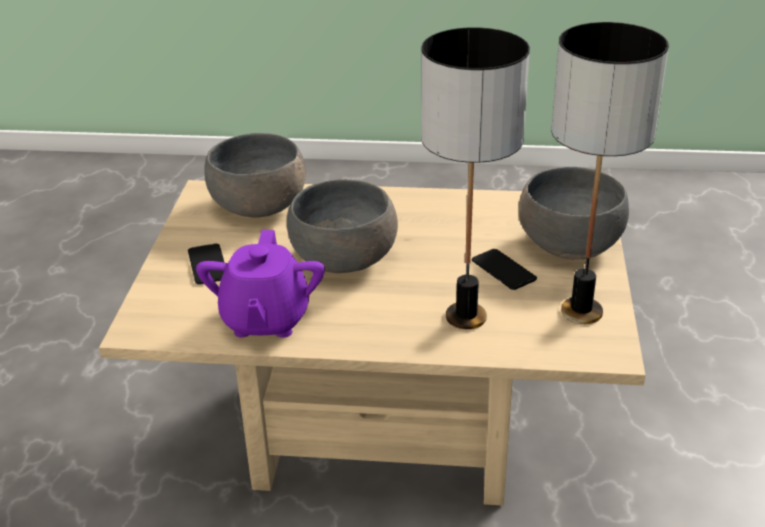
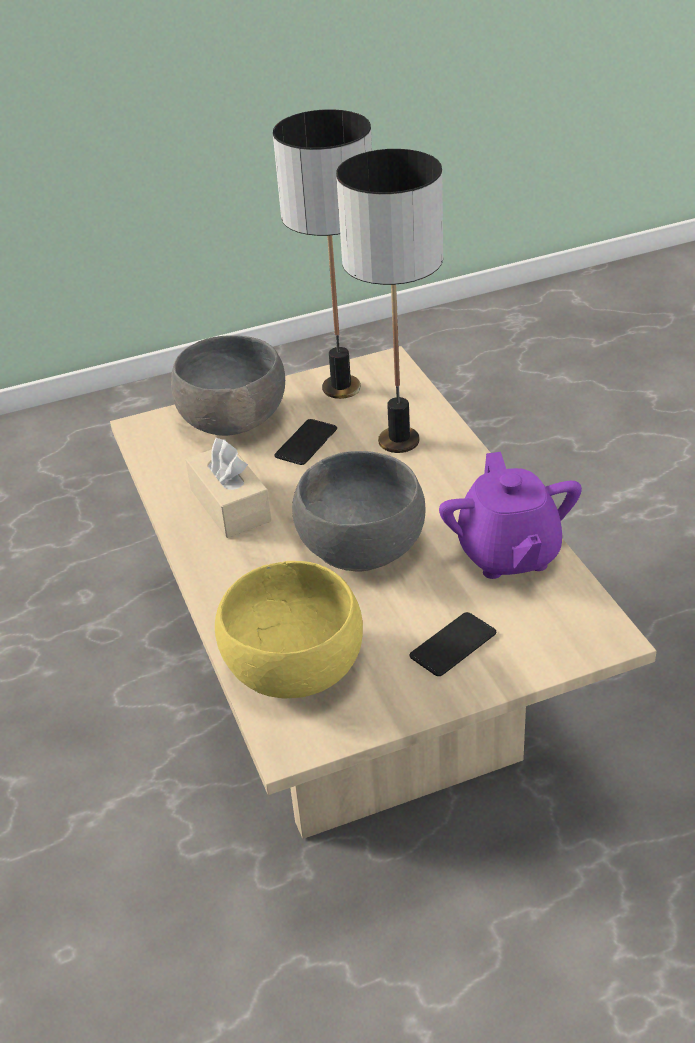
camera: 115 degrees left, 5 degrees up
purple teapot [196,230,325,338] -> purple teapot turned 105 degrees clockwise [439,452,582,579]
grey bowl [204,133,306,218] -> yellow bowl [215,561,363,699]
none -> beige tissue box [185,438,272,538]

